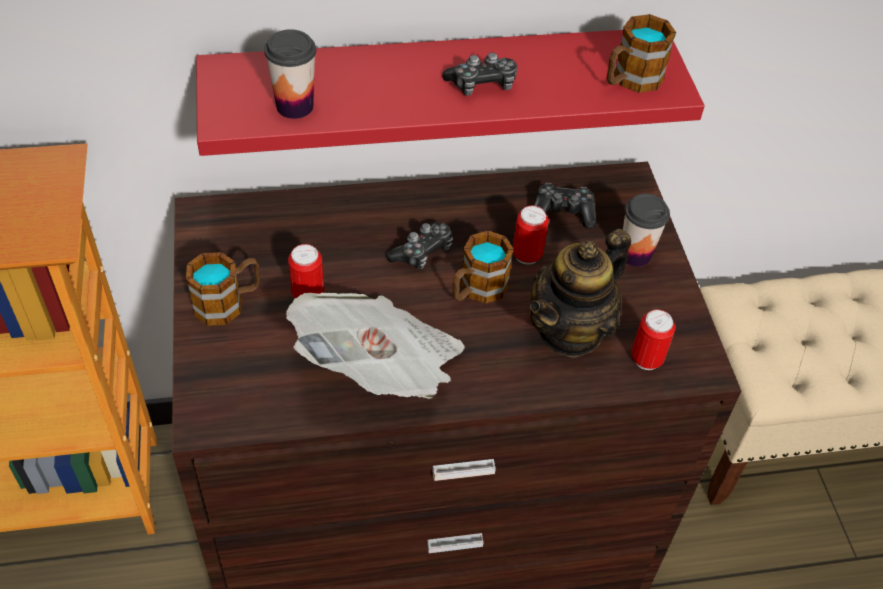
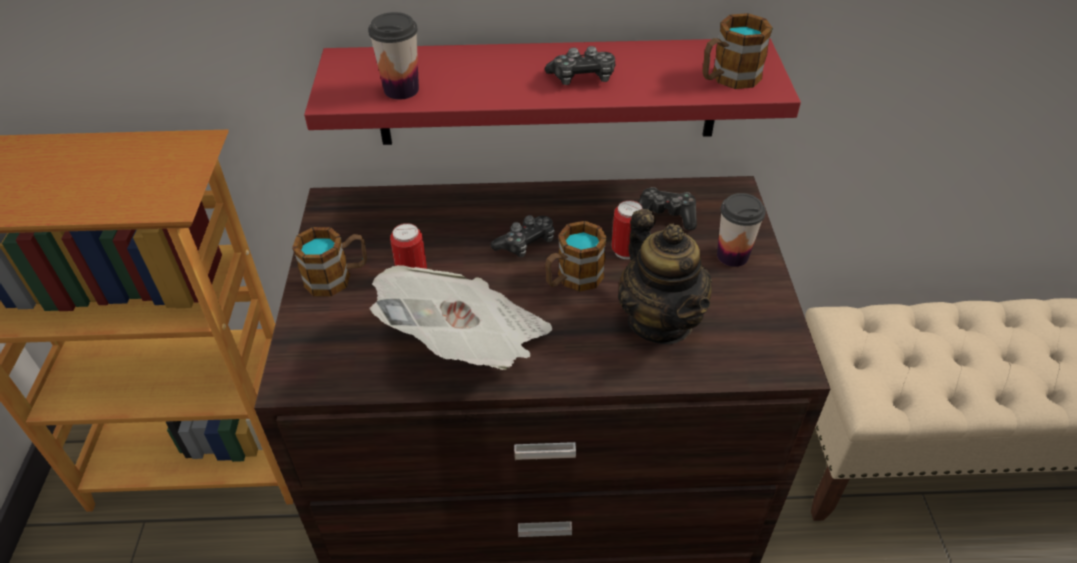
camera: 10 degrees right, 5 degrees down
teapot [530,229,631,358] -> teapot turned 75 degrees counterclockwise [618,209,712,344]
can [631,310,676,370] -> none

